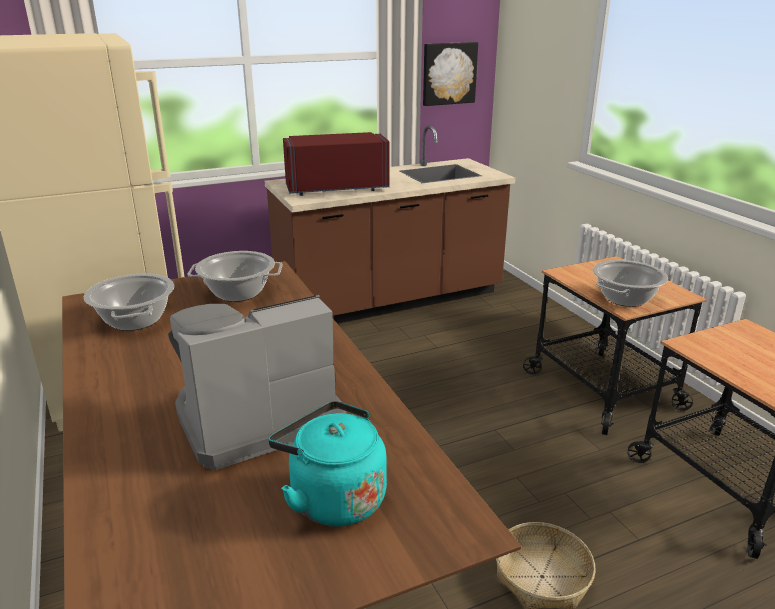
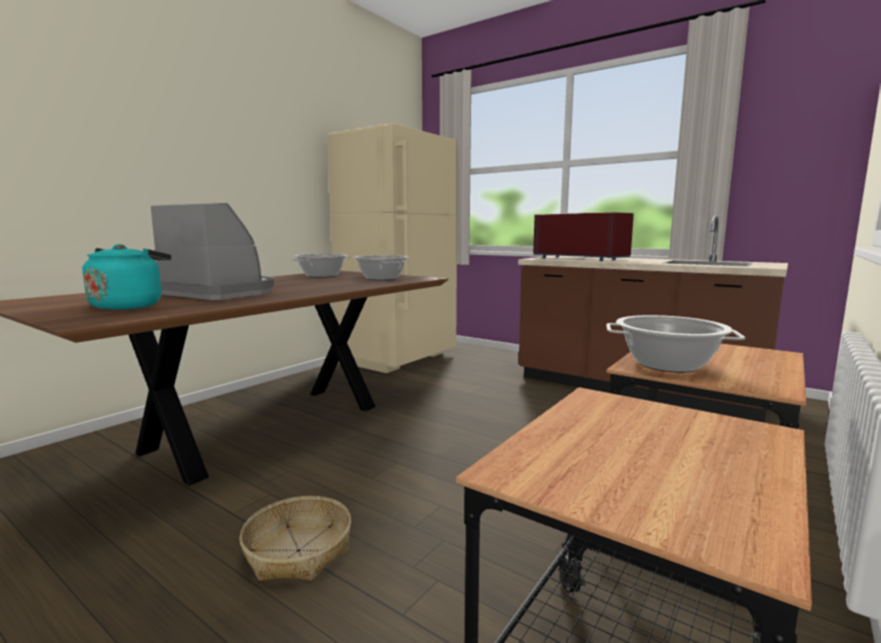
camera: 60 degrees right, 15 degrees down
picture [423,42,478,106] -> none

